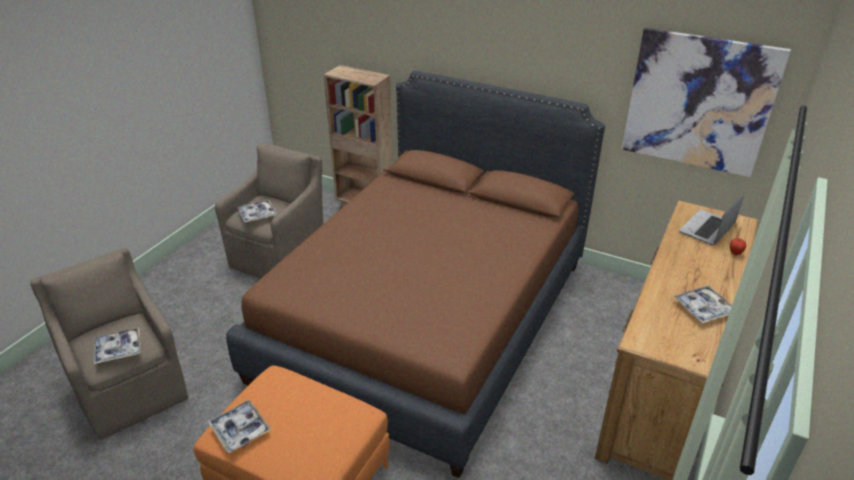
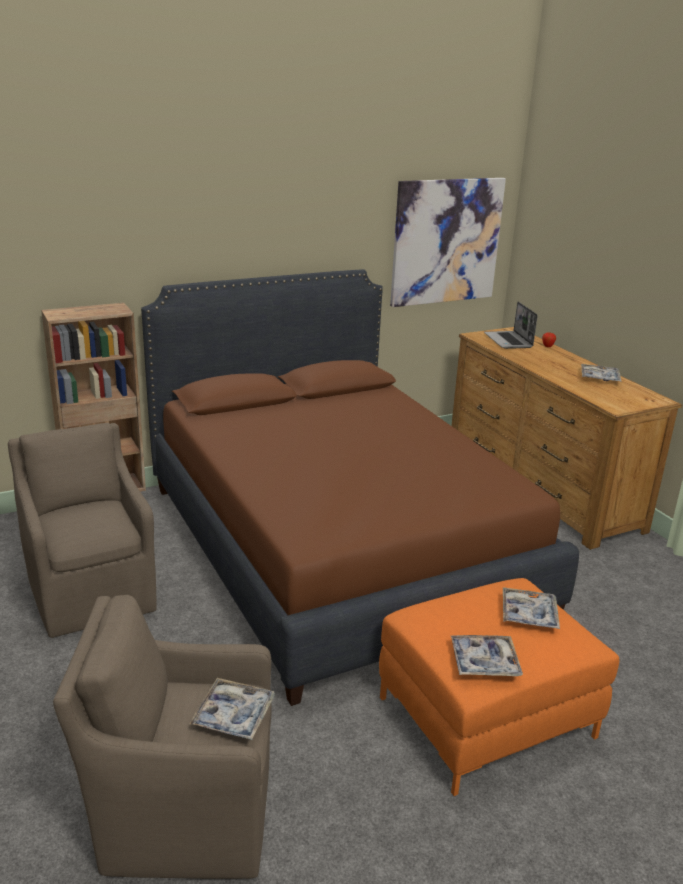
camera: 55 degrees left, 10 degrees down
tray [237,199,277,223] -> tray moved to [503,587,560,629]

